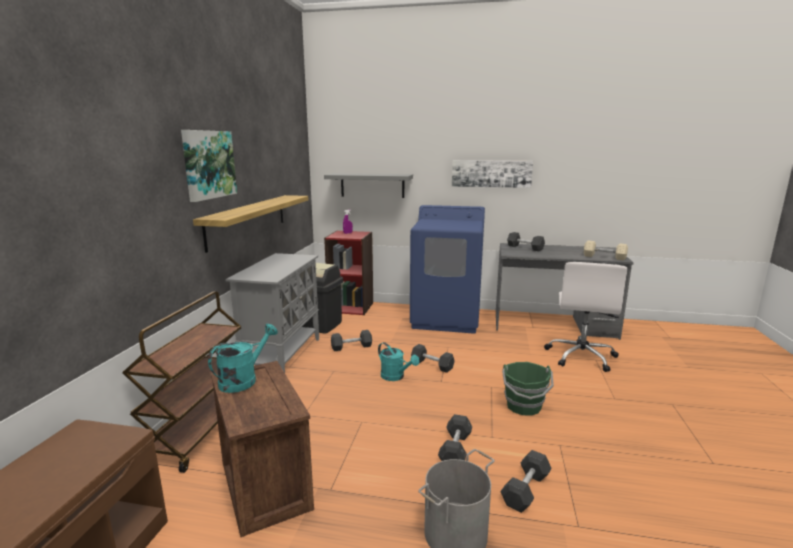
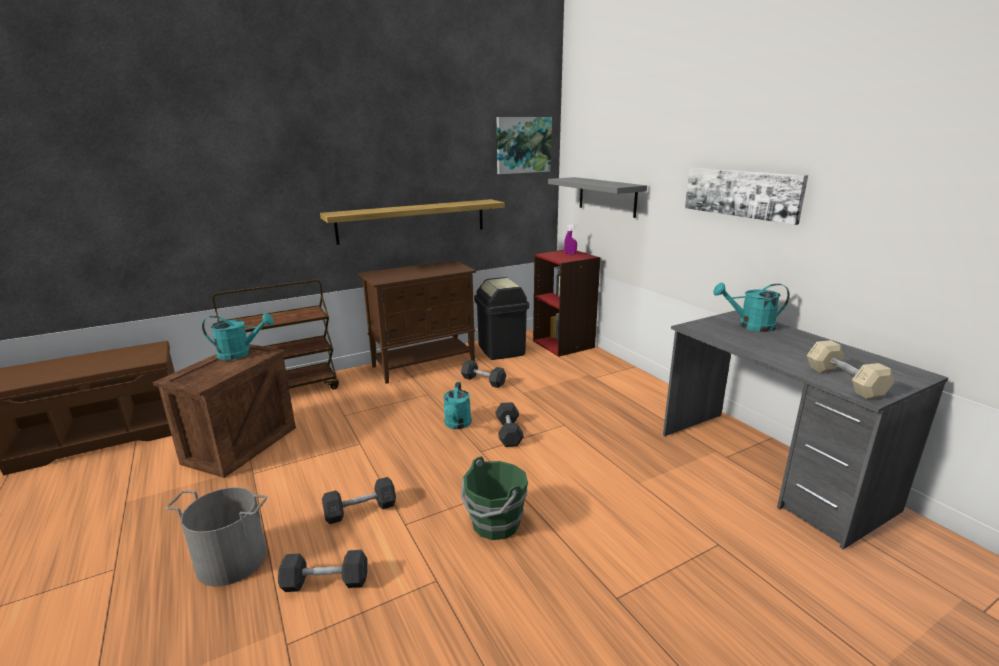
camera: 50 degrees right, 5 degrees up
picture [181,130,237,202] -> picture moved to [497,117,552,174]
grey cabinet [225,253,319,373] -> brown cabinet [358,260,476,384]
blue washing machine [410,205,485,334] -> none
grey dumbbell [507,232,545,251] -> turquoise watering can [713,282,790,332]
white office chair [544,262,628,372] -> none

